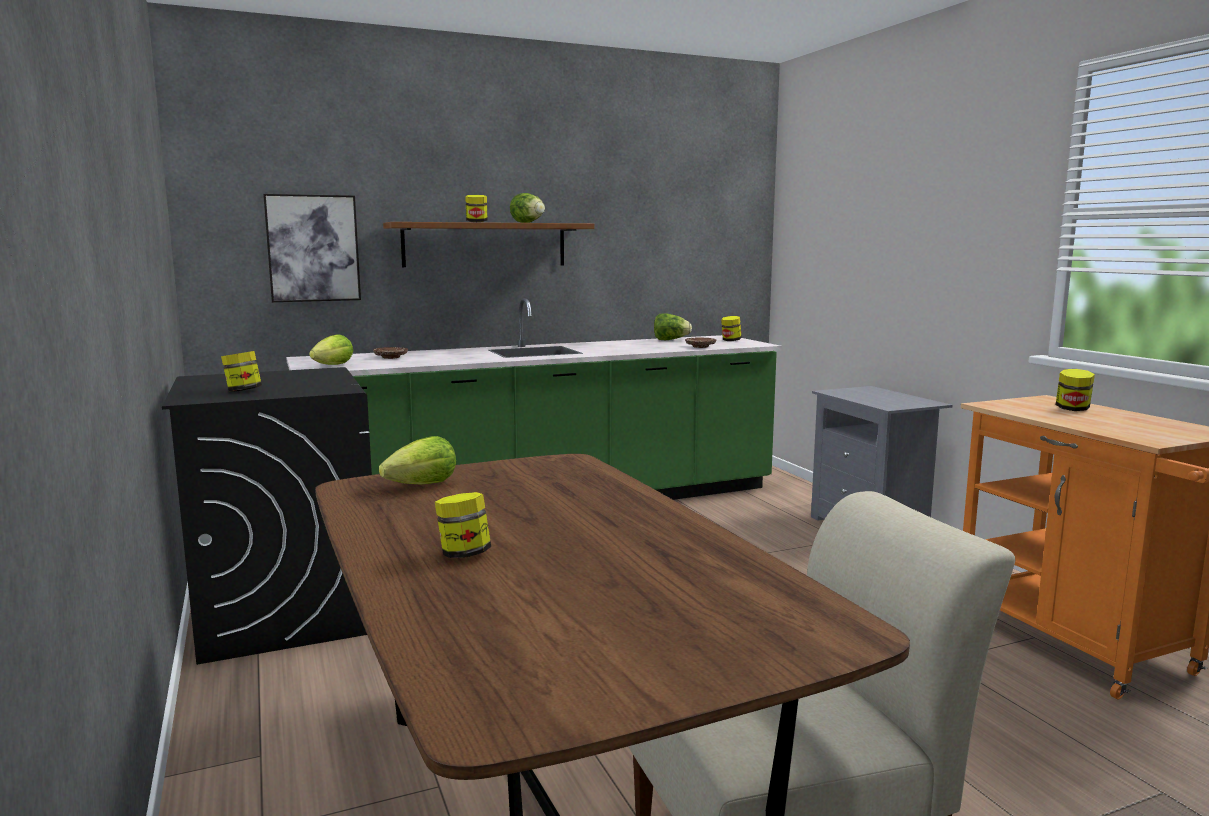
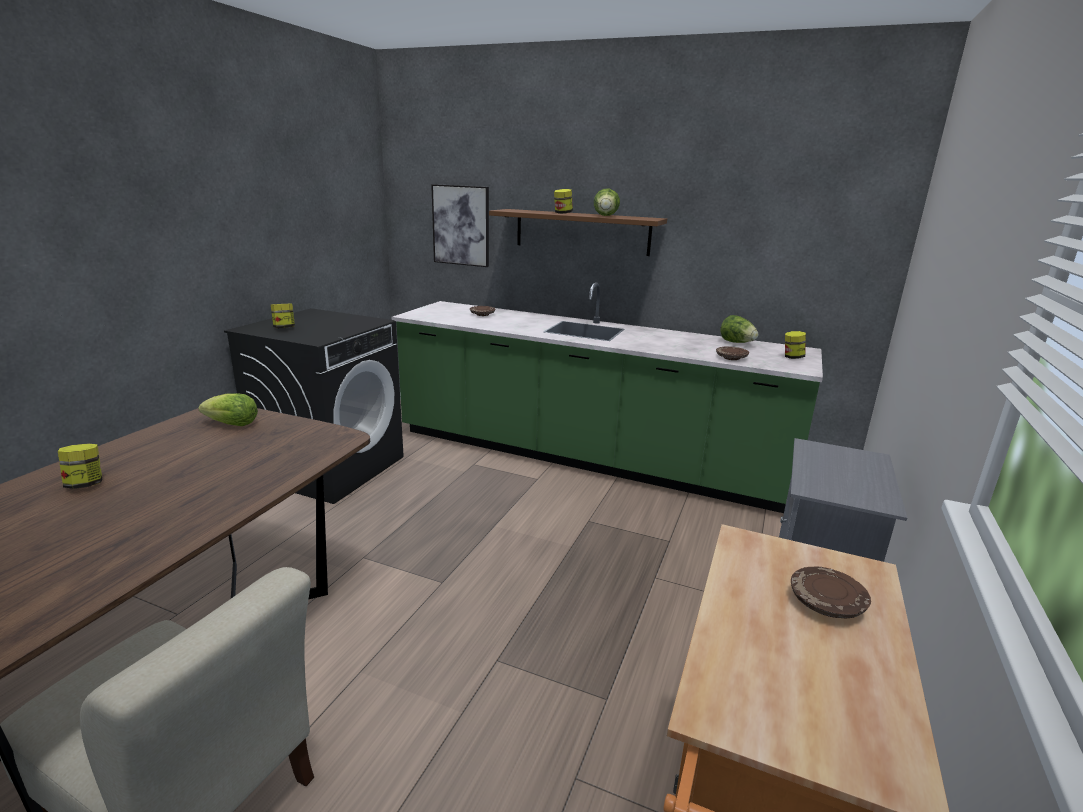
camera: 45 degrees right, 10 degrees up
lettuce [309,334,353,365] -> none
jar [1056,369,1095,411] -> brown plate [791,567,871,618]

